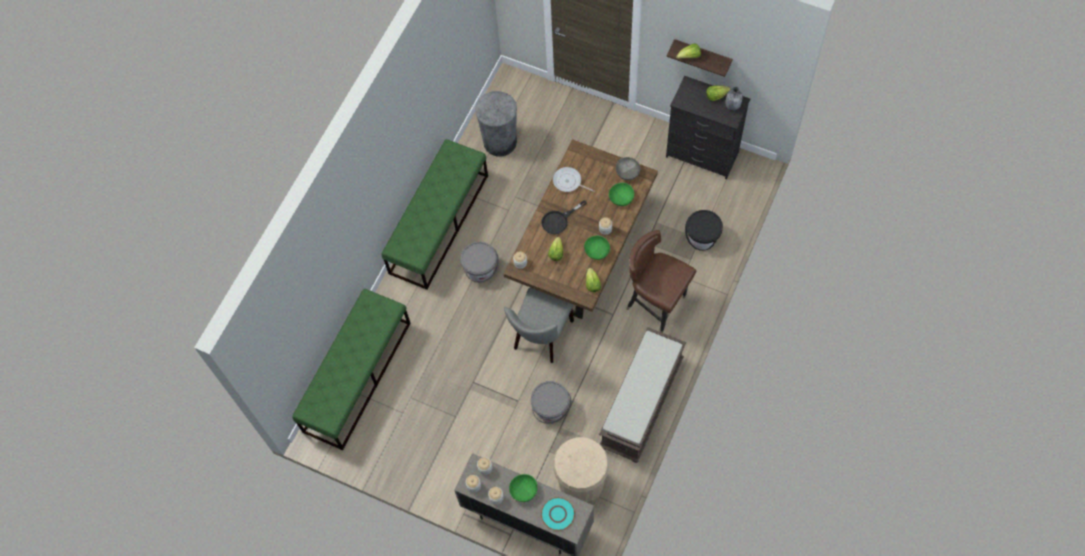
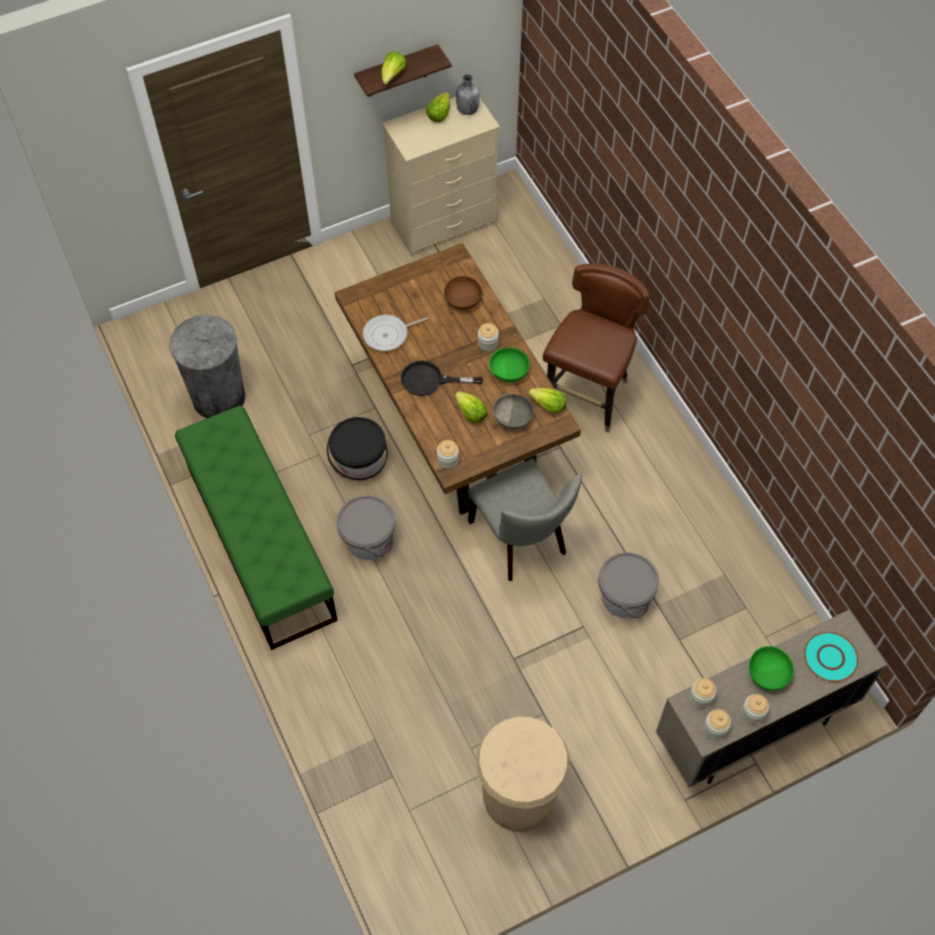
camera: 55 degrees left, 5 degrees down
green bench [292,289,411,450] -> none
black frying pan [541,200,587,234] -> black frying pan turned 90 degrees clockwise [401,361,483,396]
beige trash can [553,437,609,504] -> beige trash can moved to [476,717,570,832]
brown bench [599,327,686,463] -> none
green bowl [609,183,634,206] -> brown bowl [444,276,482,310]
grey bowl [616,157,640,180] -> grey bowl moved to [492,393,534,430]
brown chair [626,230,696,333] -> brown chair turned 135 degrees clockwise [543,264,650,433]
black dresser [666,76,750,179] -> beige dresser [382,97,500,257]
black bucket [685,210,723,251] -> black bucket moved to [327,417,388,480]

